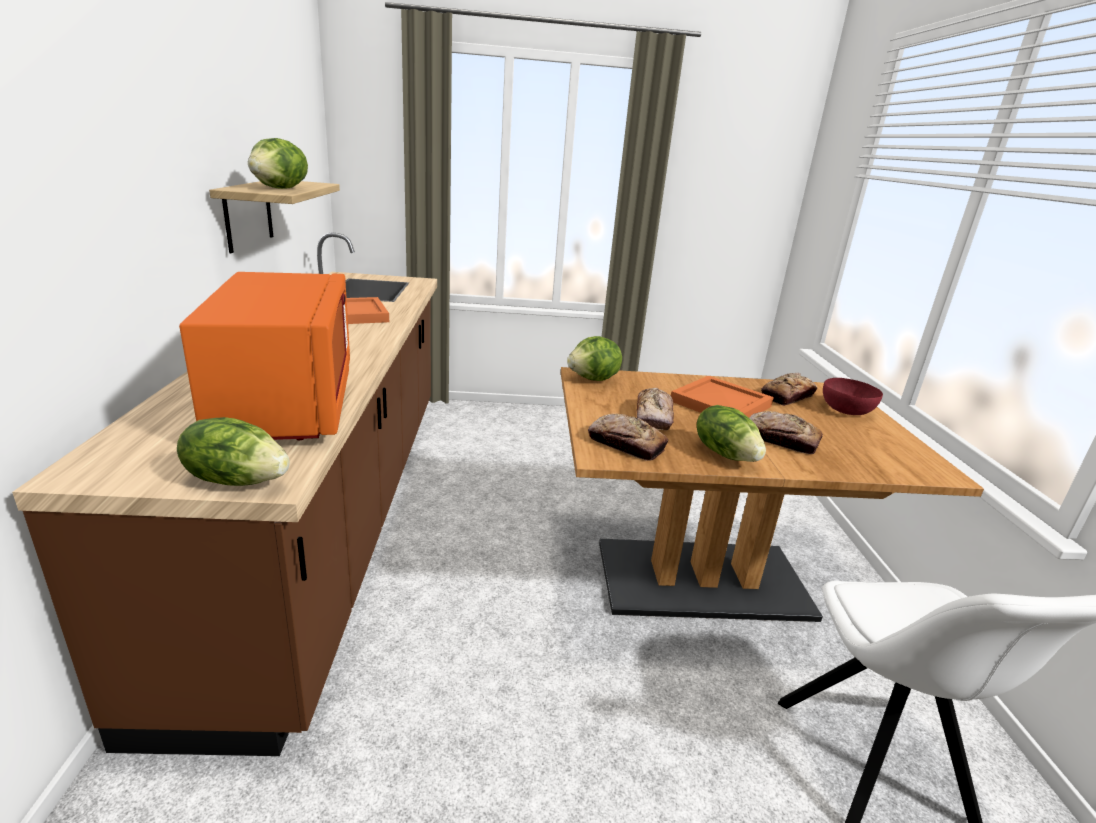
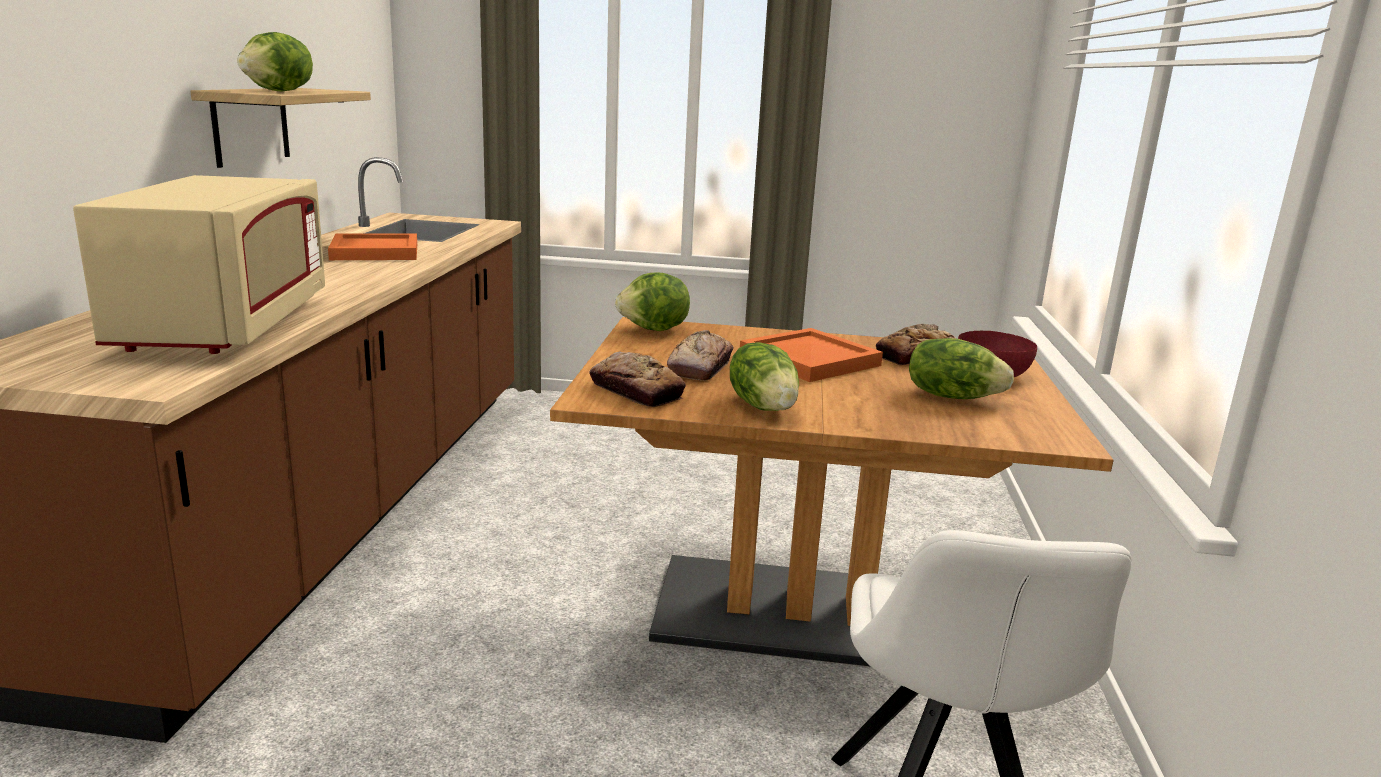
camera: 10 degrees right, 5 degrees down
lettuce [177,417,290,486] -> lettuce moved to [909,338,1014,399]
orange microwave [179,272,350,440] -> beige microwave [73,175,325,354]
bread [749,411,823,454] -> none

